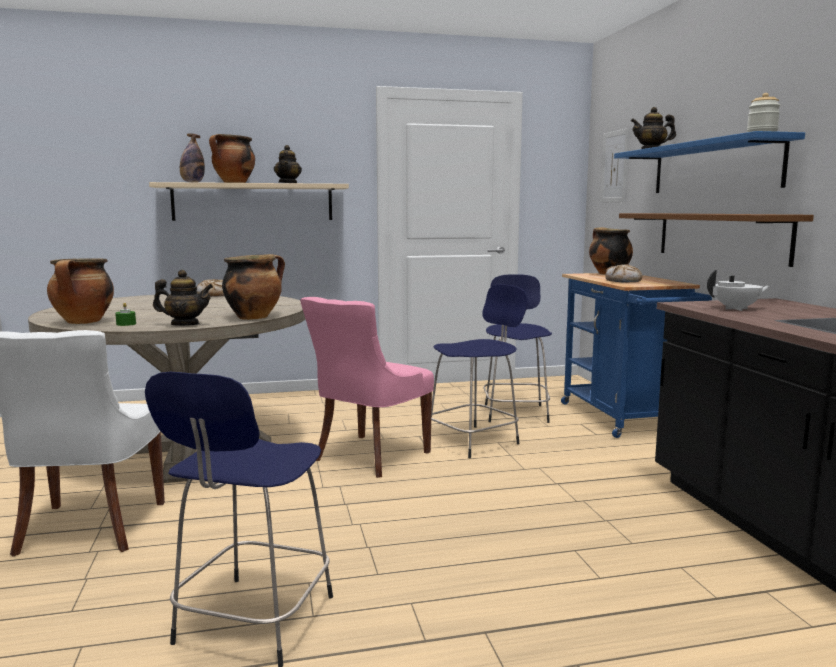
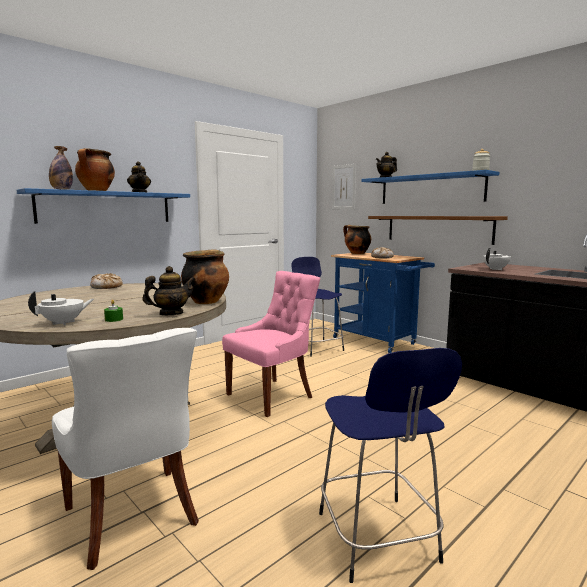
camera: 30 degrees left, 0 degrees up
cooking pot [47,258,114,324] -> white teapot [28,291,94,325]
beige shelf [149,182,349,221] -> blue shelf [17,188,190,224]
pink chair [300,297,434,478] -> pink chair turned 135 degrees counterclockwise [222,271,320,417]
blue stool [431,285,528,458] -> none

